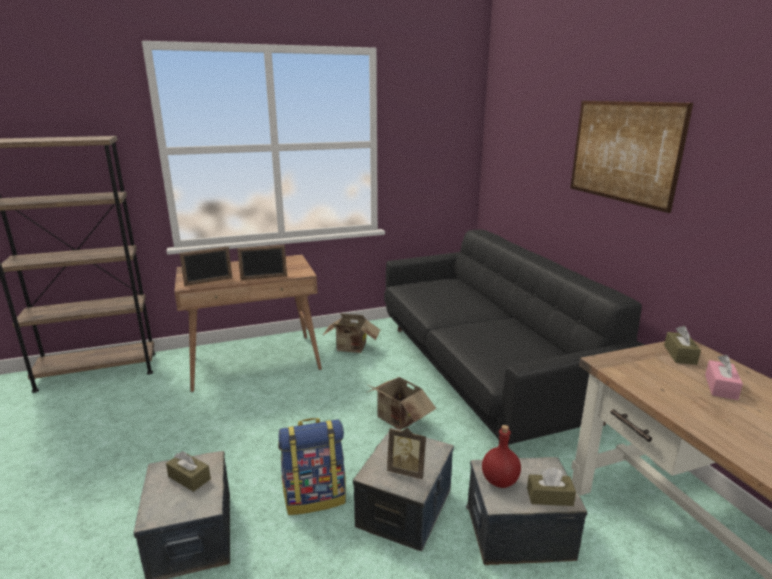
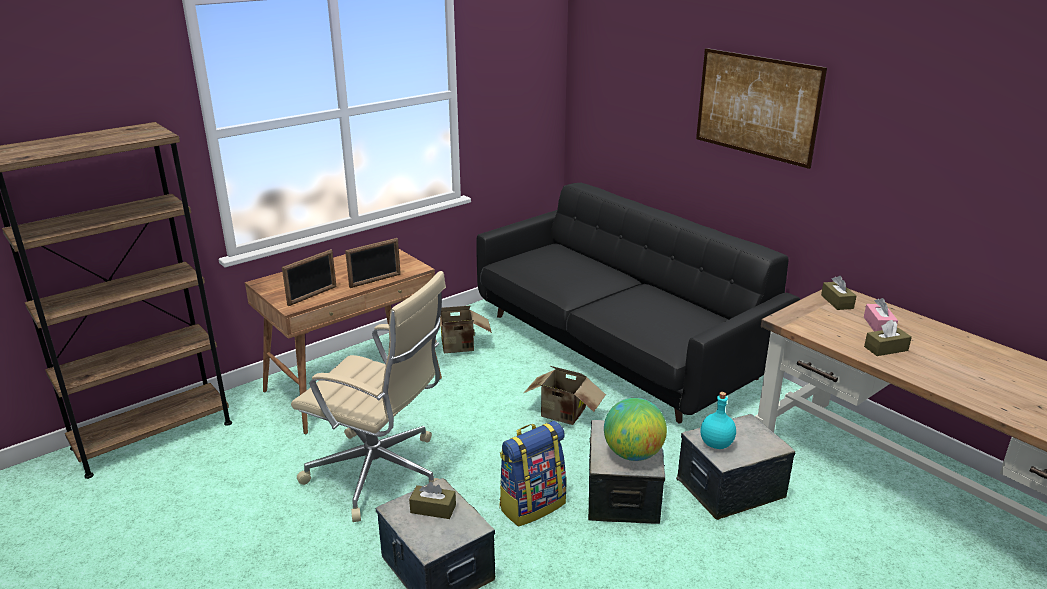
camera: 20 degrees left, 5 degrees up
picture frame [387,428,426,479] -> globe [604,398,667,461]
red bottle [482,425,521,488] -> turquoise bottle [701,392,736,449]
brown tissue box [527,467,576,506] -> brown tissue box moved to [864,320,912,356]
none -> beige office chair [291,271,446,522]

